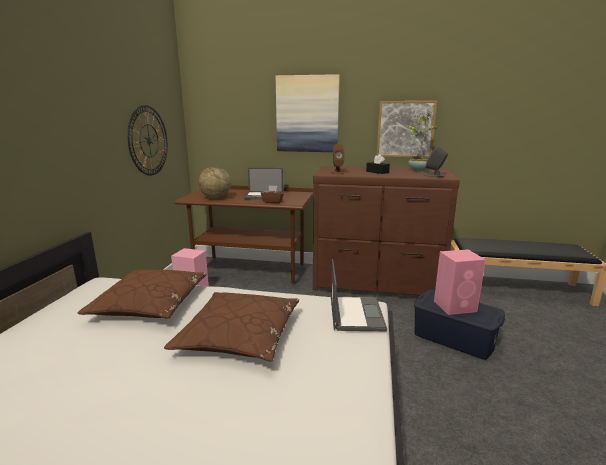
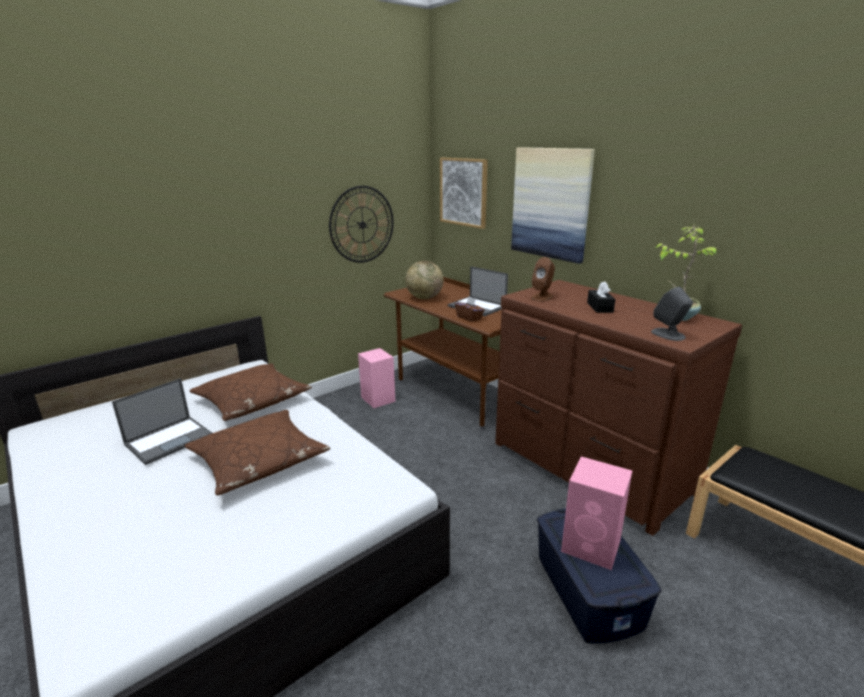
camera: 40 degrees right, 5 degrees up
laptop [331,259,387,331] -> laptop moved to [112,378,212,465]
picture [377,101,437,158] -> picture moved to [440,158,488,229]

